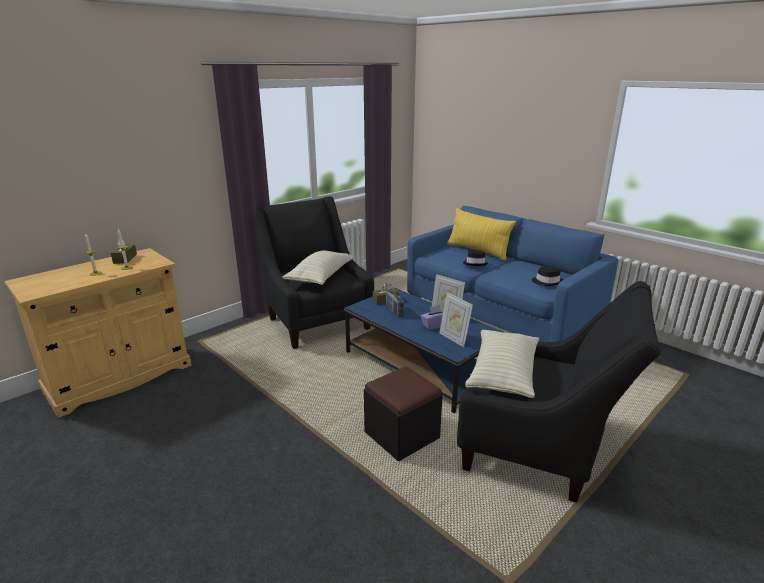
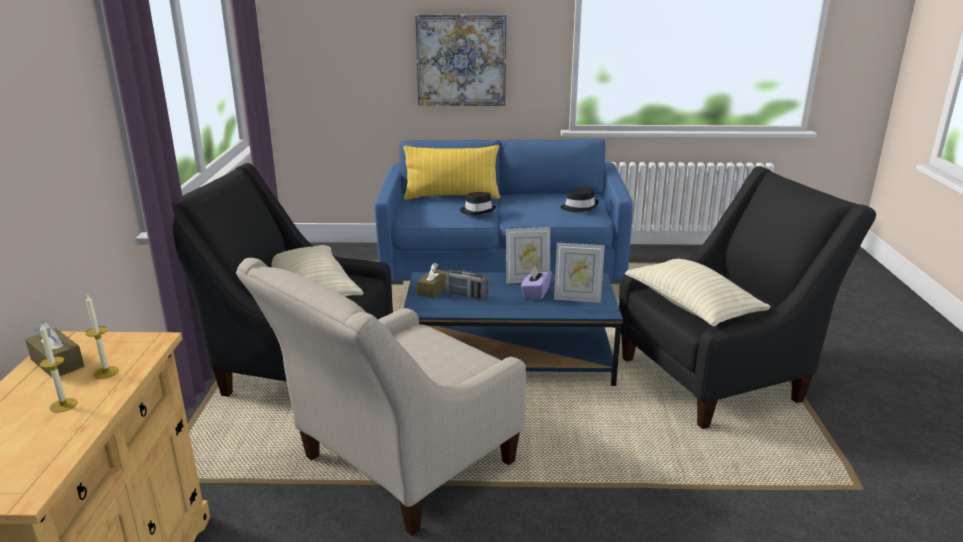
camera: 45 degrees left, 0 degrees up
black ottoman [364,366,443,461] -> none
none -> beige armchair [236,258,526,536]
none -> picture [415,14,506,106]

